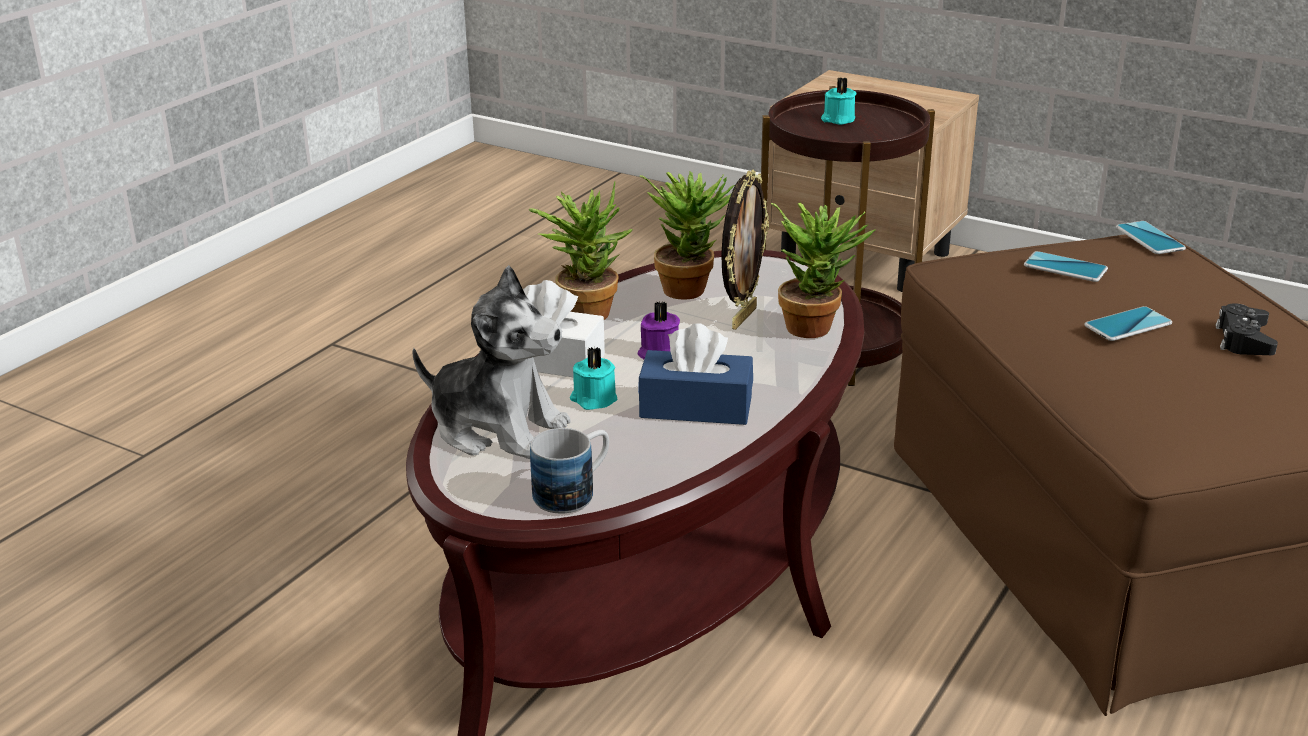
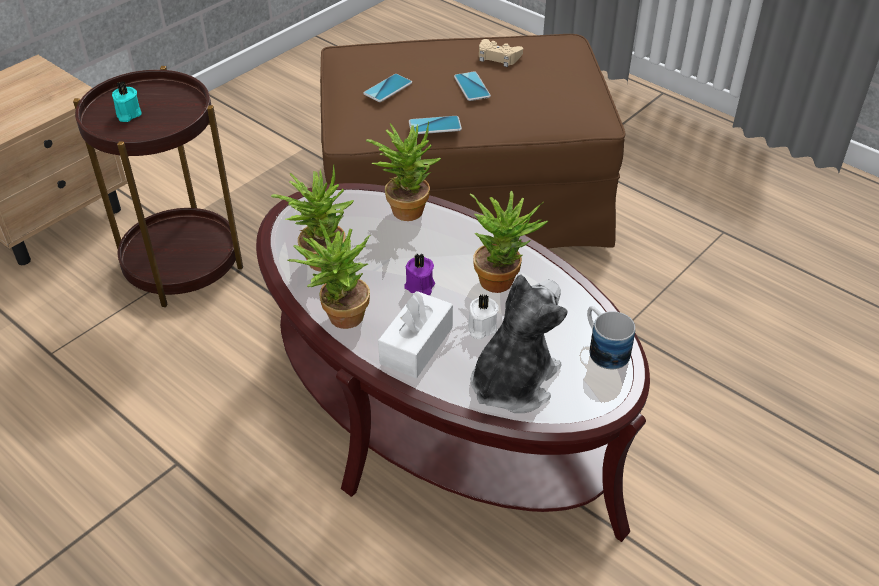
camera: 80 degrees left, 15 degrees up
turquoise candle [570,347,617,410] -> white candle [468,294,499,339]
blue tissue box [638,323,753,425] -> potted plant [470,190,548,293]
picture frame [721,170,769,330] -> none
phone [1116,221,1186,254] -> phone moved to [409,116,462,134]
black game controller [1215,303,1278,355] -> beige game controller [479,39,523,67]

